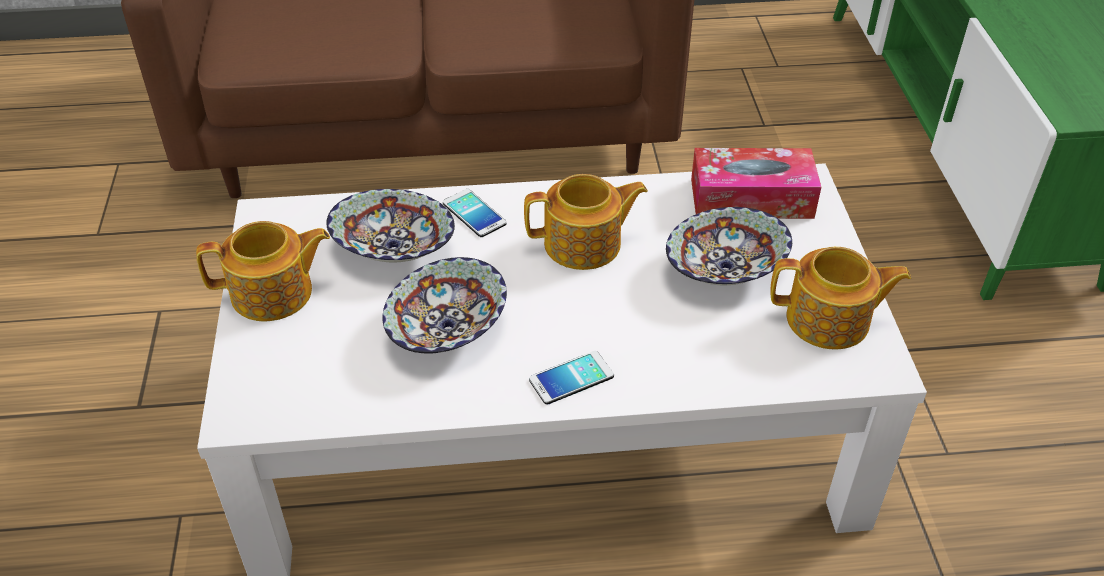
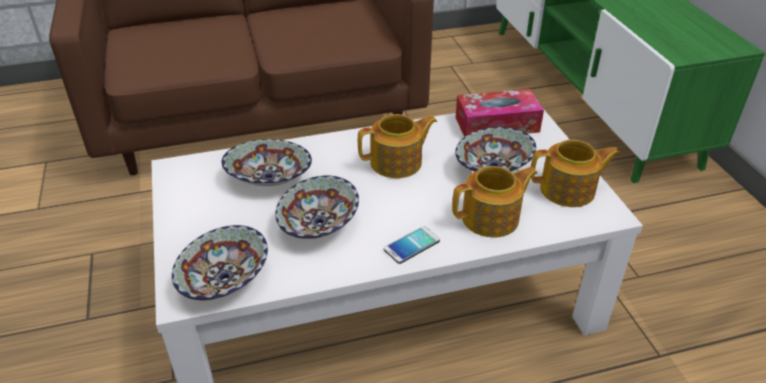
camera: 10 degrees left, 5 degrees down
teapot [196,221,330,322] -> teapot moved to [452,166,537,237]
phone [443,189,507,237] -> none
none -> bowl [172,225,268,300]

